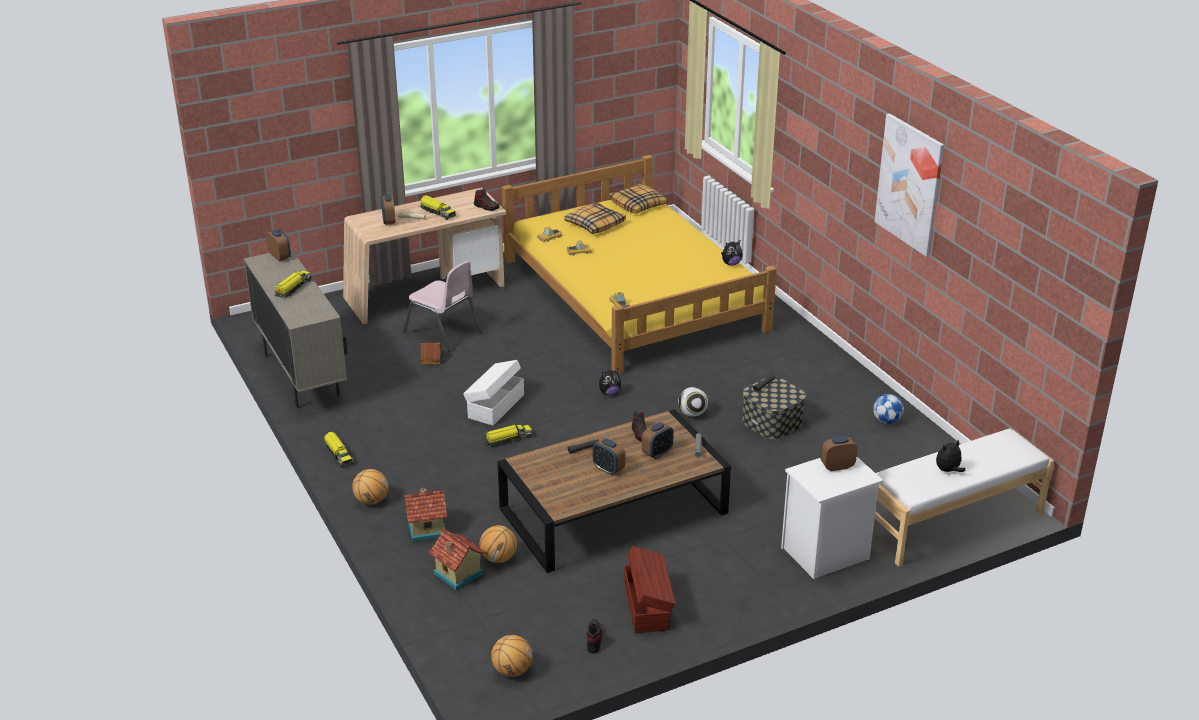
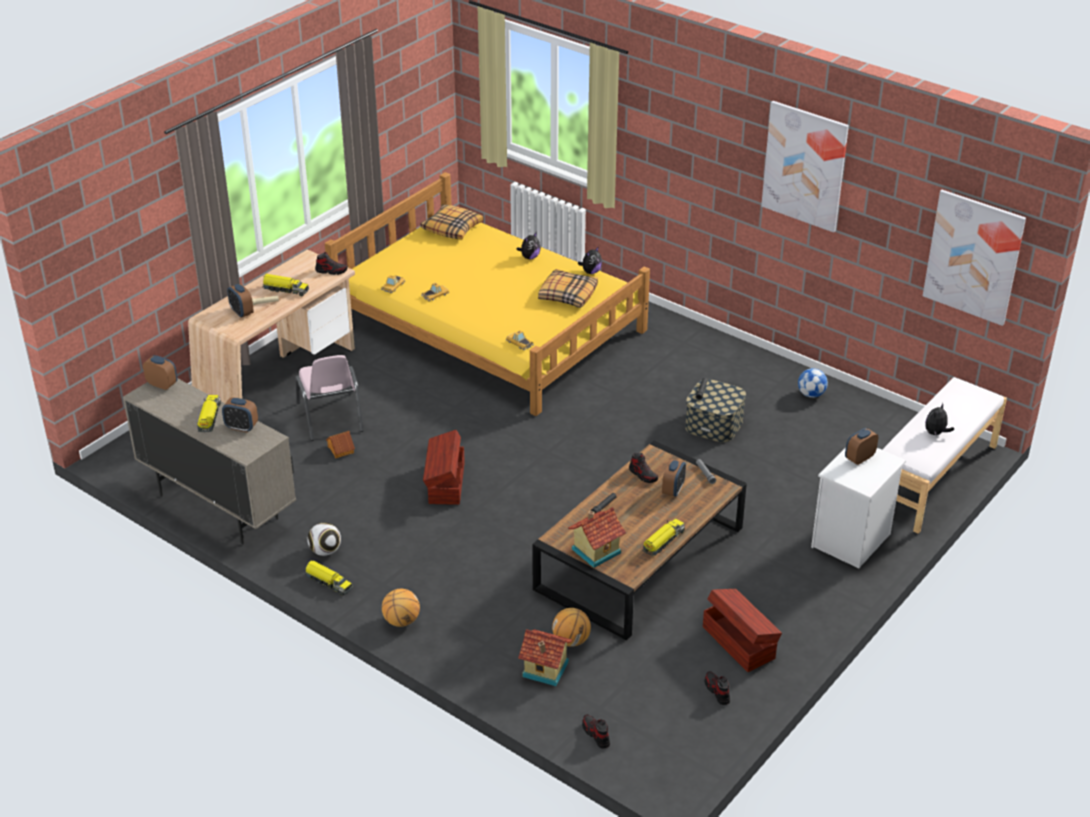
camera: 25 degrees left, 5 degrees up
pink chair [403,261,482,352] -> pink chair turned 60 degrees clockwise [295,355,364,441]
toy house [404,488,447,541] -> toy house moved to [568,507,626,568]
white storage box [463,360,524,426] -> brown storage box [423,430,465,505]
toy truck [484,424,532,447] -> toy truck moved to [642,519,685,556]
basketball [491,635,533,677] -> none
pillow [564,202,626,234] -> pillow moved to [538,269,598,308]
alarm clock [593,438,625,475] -> alarm clock moved to [222,397,258,432]
plush toy [599,369,621,395] -> plush toy moved to [517,232,541,259]
football [678,387,708,417] -> football moved to [307,523,341,556]
none -> shoe [582,714,610,749]
none -> picture [923,190,1026,326]

